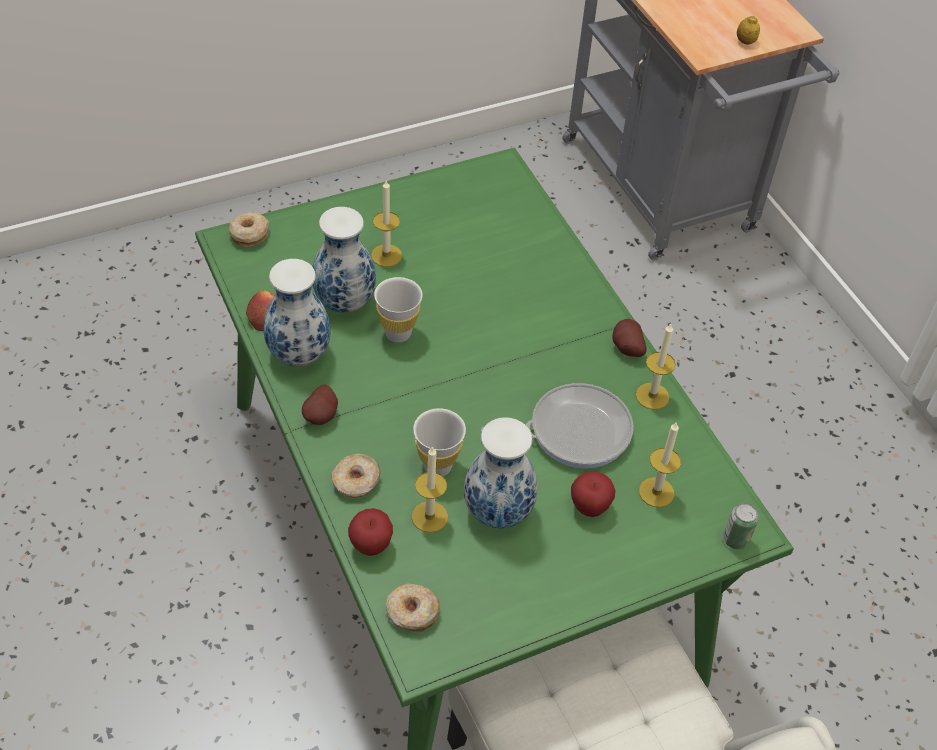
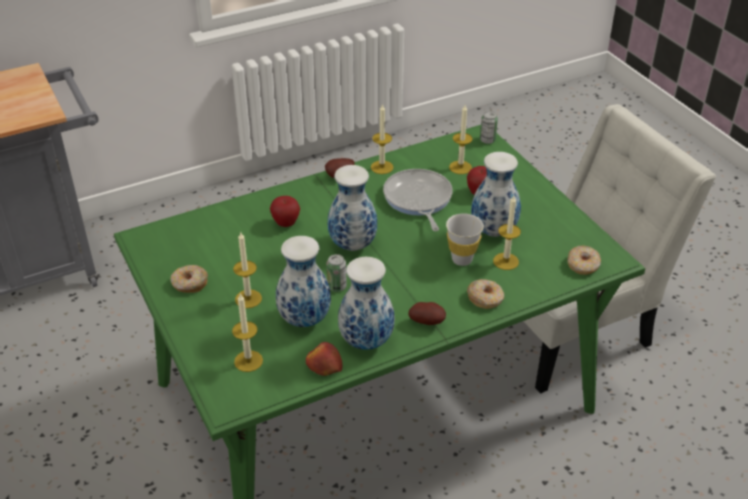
camera: 90 degrees left, 10 degrees down
donut [229,212,269,248] -> donut moved to [171,265,208,293]
apple [348,508,393,556] -> apple moved to [270,196,300,227]
white cup [374,277,423,343] -> can [327,254,347,292]
lemon [737,16,760,45] -> none
none -> candle [232,294,263,372]
none -> vase [328,165,377,251]

